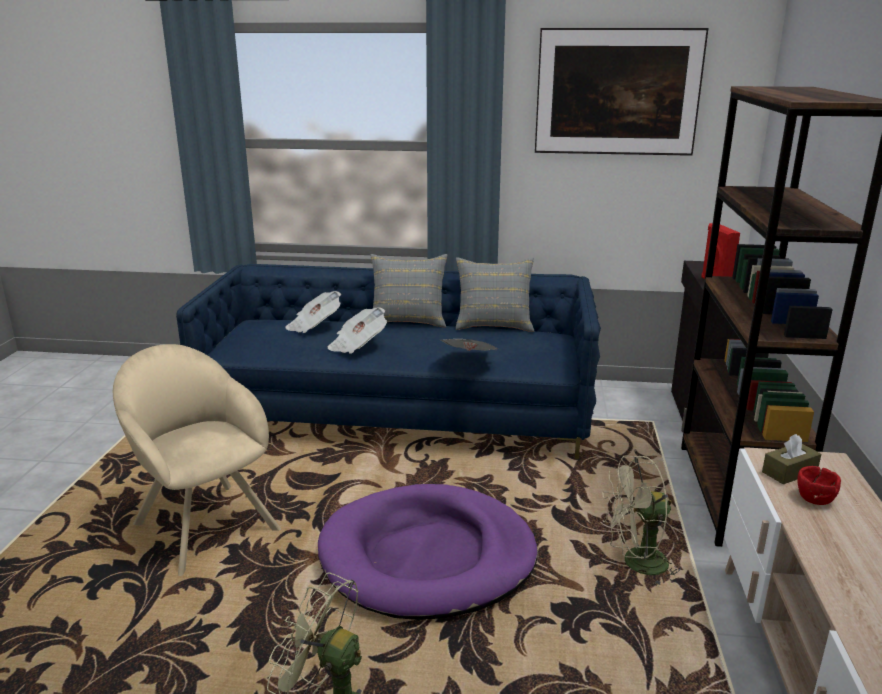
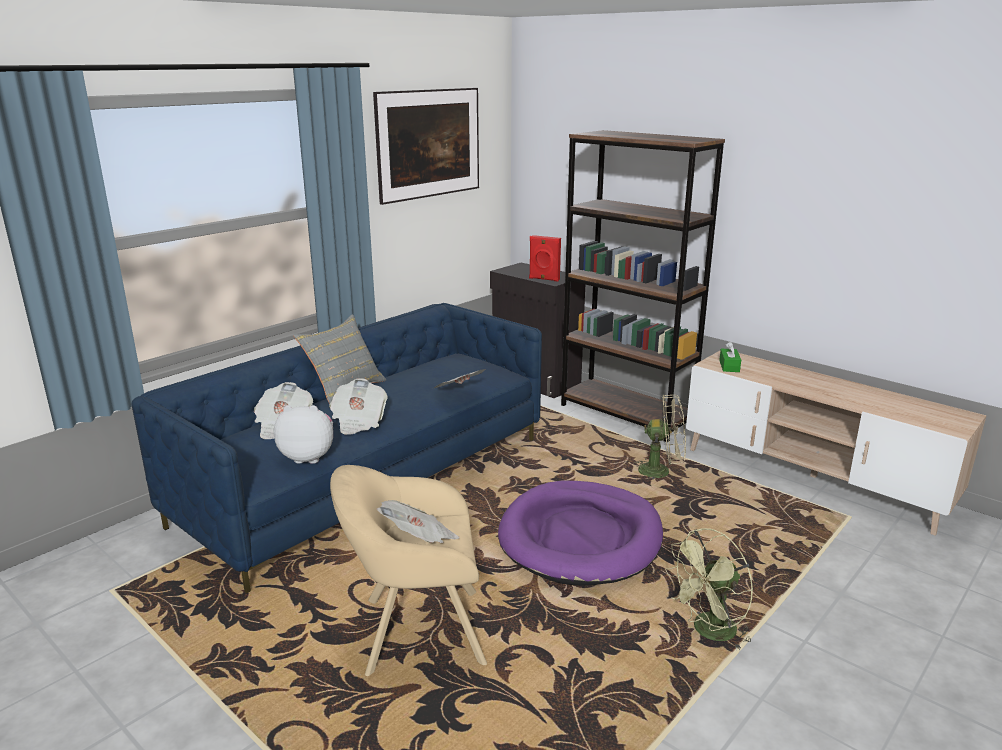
camera: 55 degrees left, 0 degrees up
grey pillow [456,257,534,332] -> none
beige fan [602,455,681,586] -> beige fan turned 105 degrees counterclockwise [634,395,686,479]
brown tissue box [762,434,821,484] -> green tissue box [719,342,741,372]
red bowl [797,466,841,505] -> none
none -> plush toy [274,405,334,464]
none -> newspaper [377,500,459,543]

